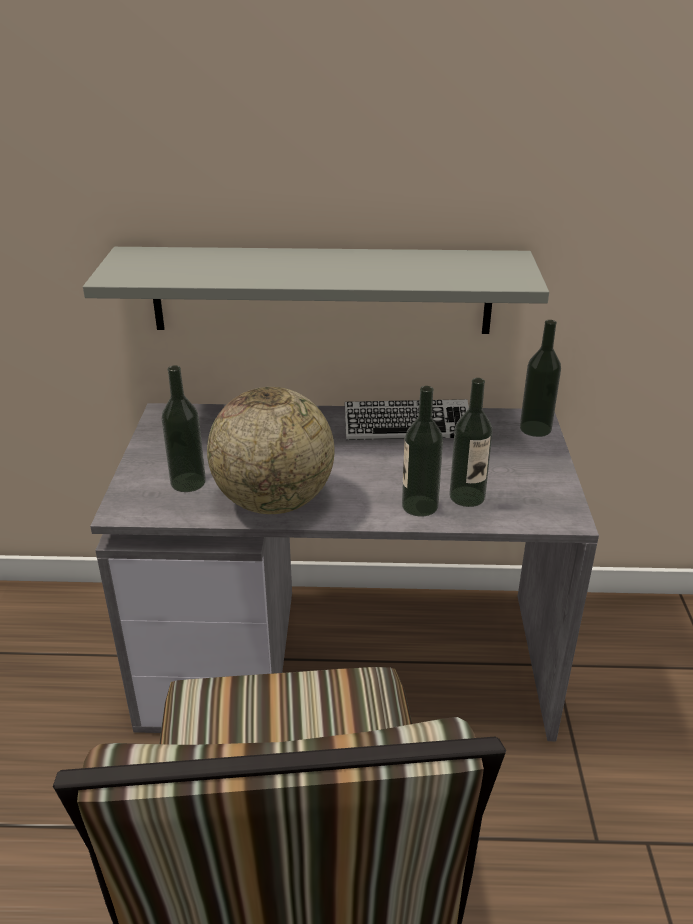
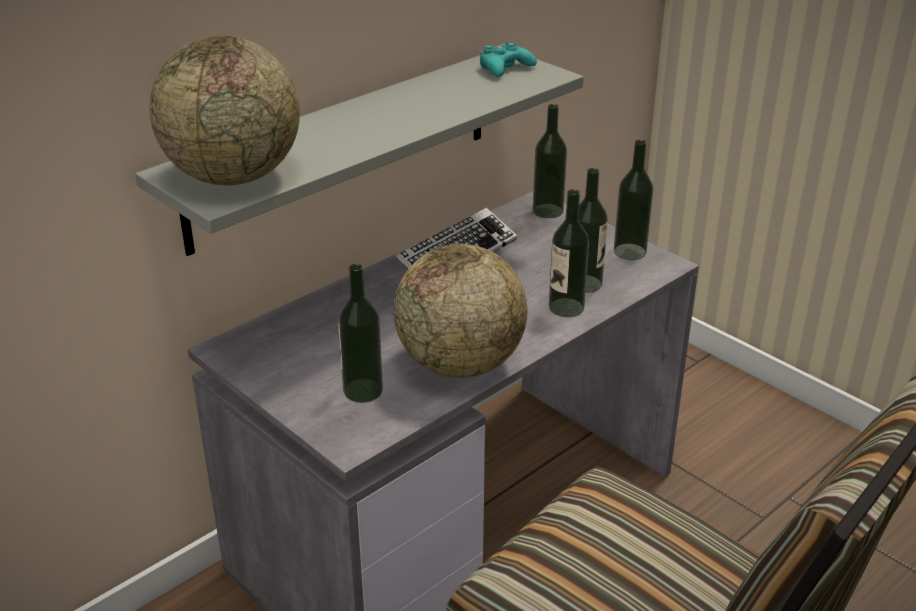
camera: 45 degrees left, 0 degrees up
none -> globe [150,35,300,185]
none -> turquoise game controller [480,43,537,77]
none -> bottle [614,140,653,260]

